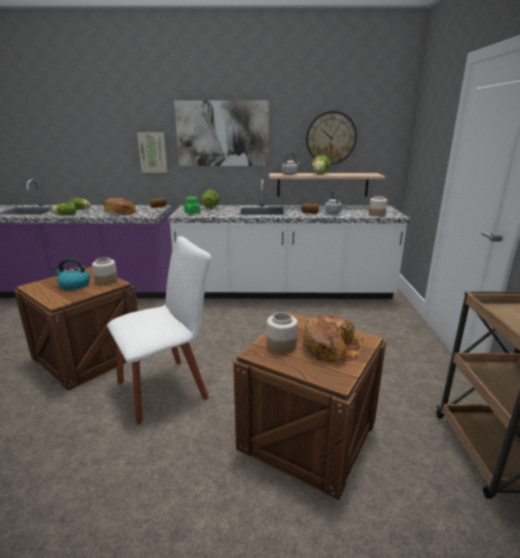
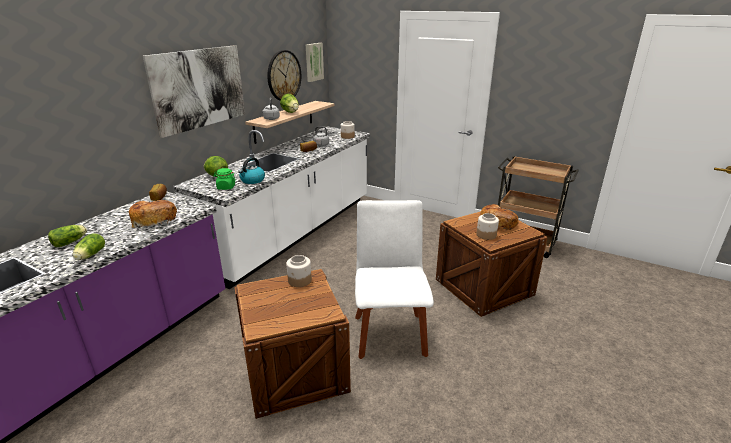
camera: 60 degrees left, 5 degrees up
kettle [52,258,90,290] -> kettle moved to [238,157,265,184]
picture [137,133,168,173] -> picture moved to [306,43,324,82]

